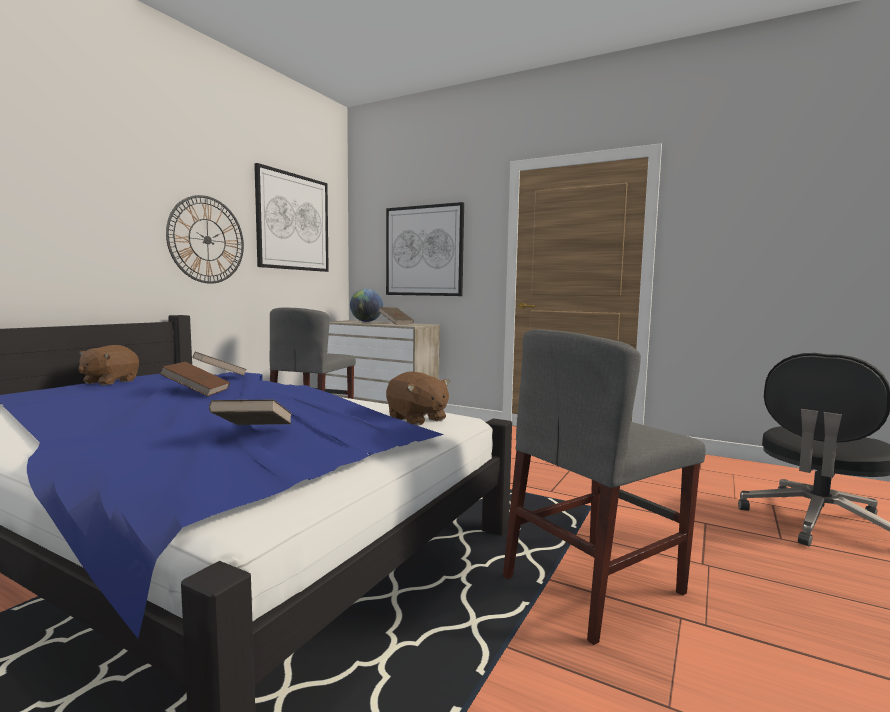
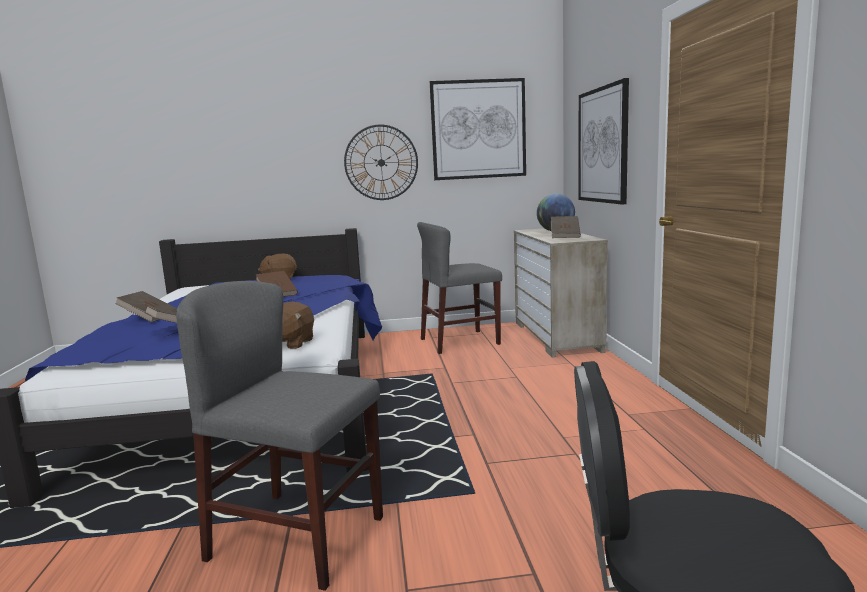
camera: 55 degrees right, 5 degrees up
brown book [192,352,247,376] -> brown book moved to [115,291,177,322]

